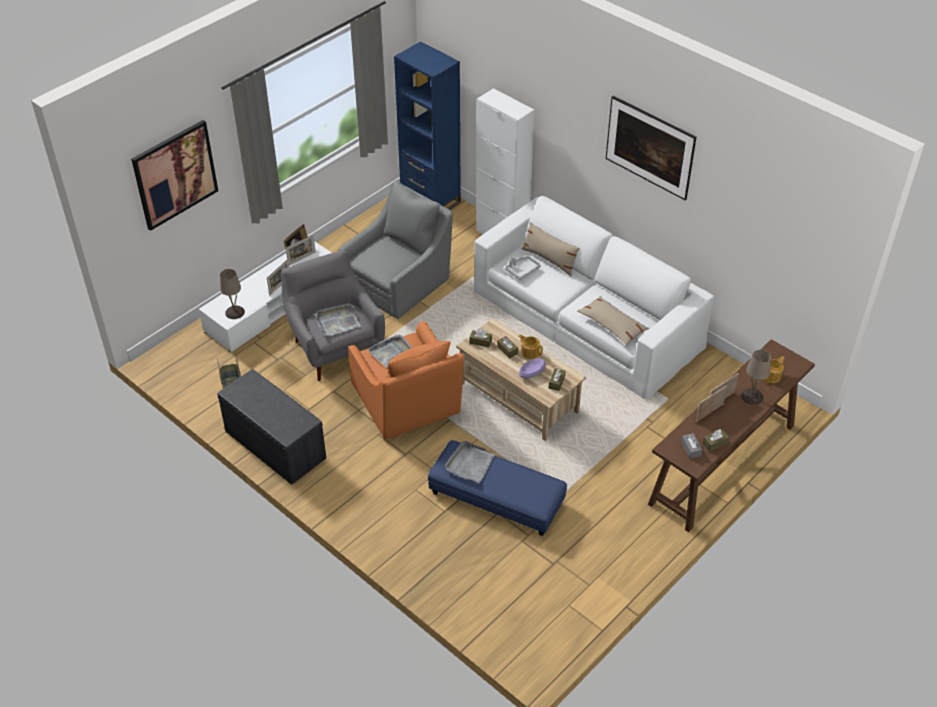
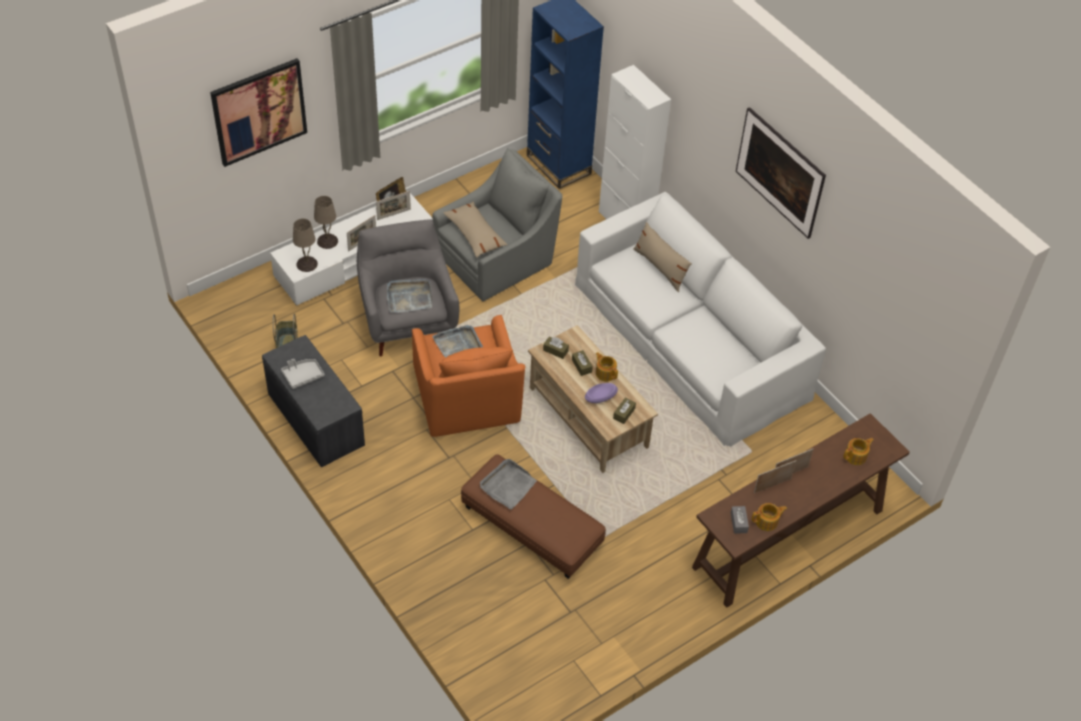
camera: 10 degrees right, 5 degrees up
blue ottoman [428,440,567,536] -> brown ottoman [461,454,606,579]
grey tray [505,256,541,280] -> grey tray moved to [281,359,325,389]
beige pillow [577,296,649,345] -> beige pillow moved to [444,202,508,257]
brown tissue box [703,429,730,452] -> teapot [752,503,787,531]
beige table lamp [741,350,771,405] -> beige table lamp moved to [314,196,338,249]

